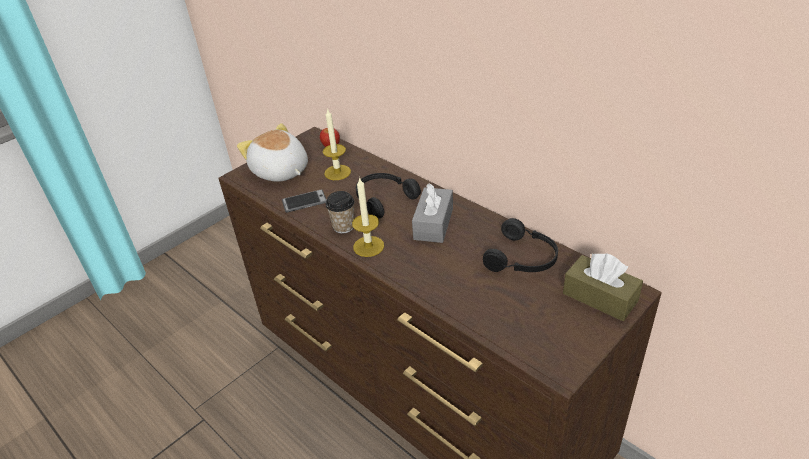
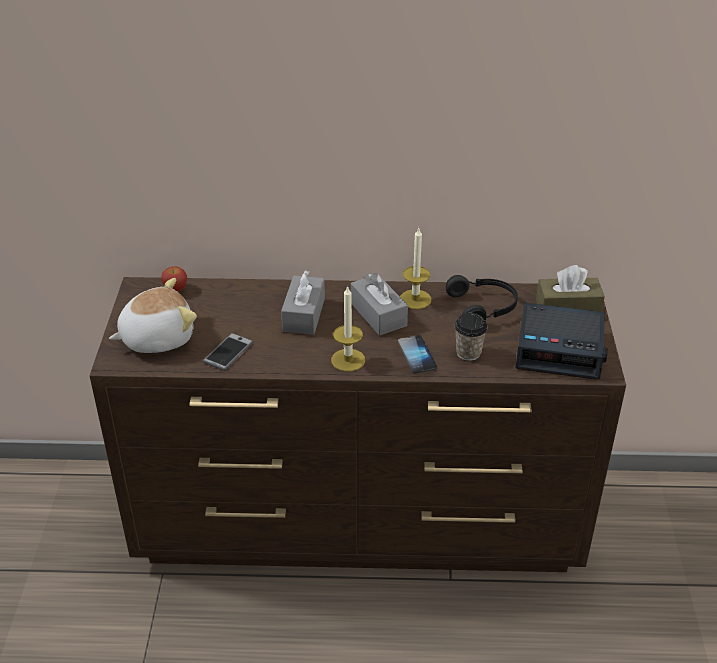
camera: 45 degrees left, 0 degrees up
plush toy [237,123,308,182] -> plush toy turned 150 degrees clockwise [109,278,197,353]
candle [323,108,351,180] -> candle moved to [400,227,431,309]
cup [326,191,355,233] -> cup moved to [455,313,487,361]
black headphones [356,173,421,219] -> grey tissue box [281,270,325,335]
none -> phone [398,335,437,374]
none -> alarm clock [516,303,608,379]

